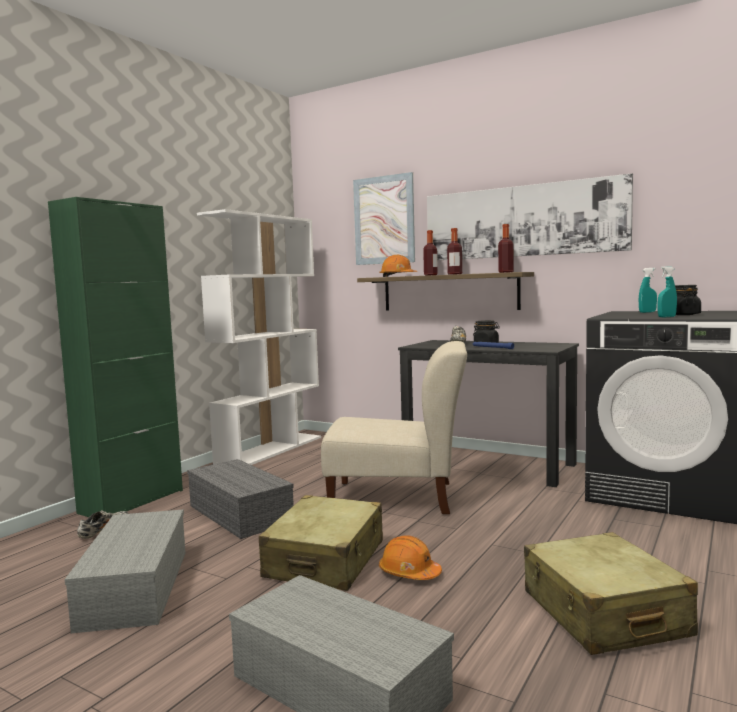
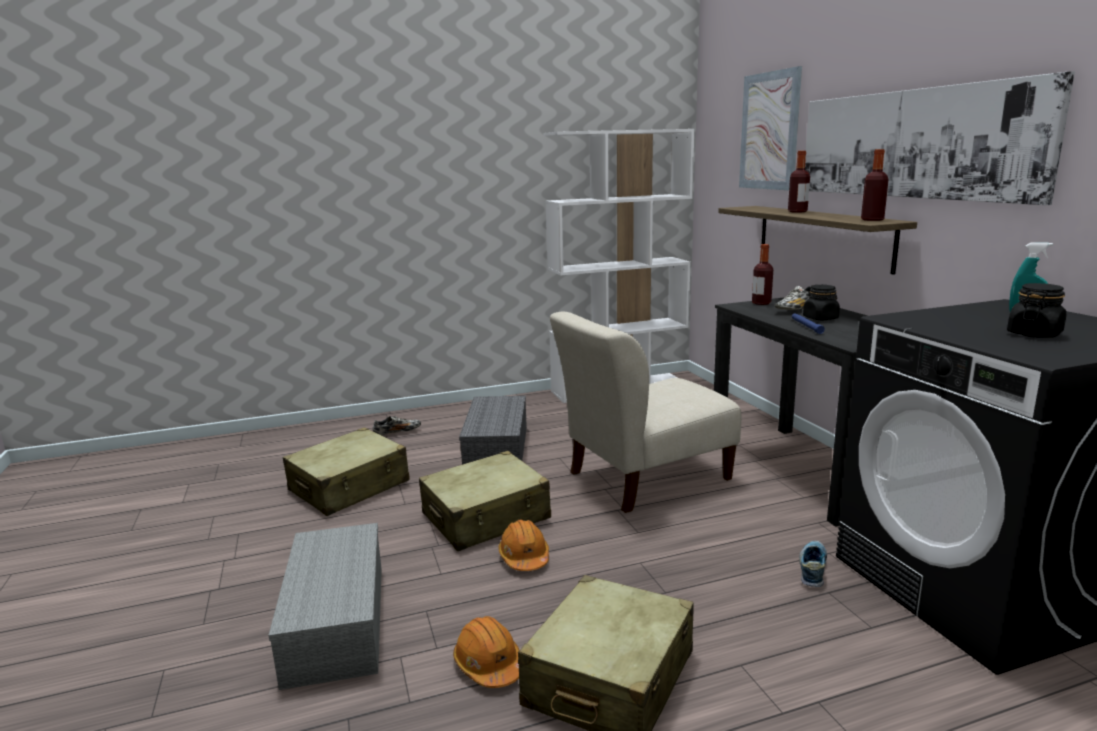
camera: 40 degrees right, 10 degrees up
green cabinet [48,197,183,517] -> none
grey storage box [65,509,186,633] -> beige suitcase [283,427,410,516]
beige chair [321,341,467,514] -> beige chair turned 105 degrees clockwise [550,312,741,513]
orange hard hat [379,255,418,277] -> orange hard hat moved to [453,616,520,688]
bottle [447,228,462,275] -> bottle moved to [752,244,773,305]
turquoise spray bottle [657,266,677,317] -> none
none -> shoe [799,541,827,587]

